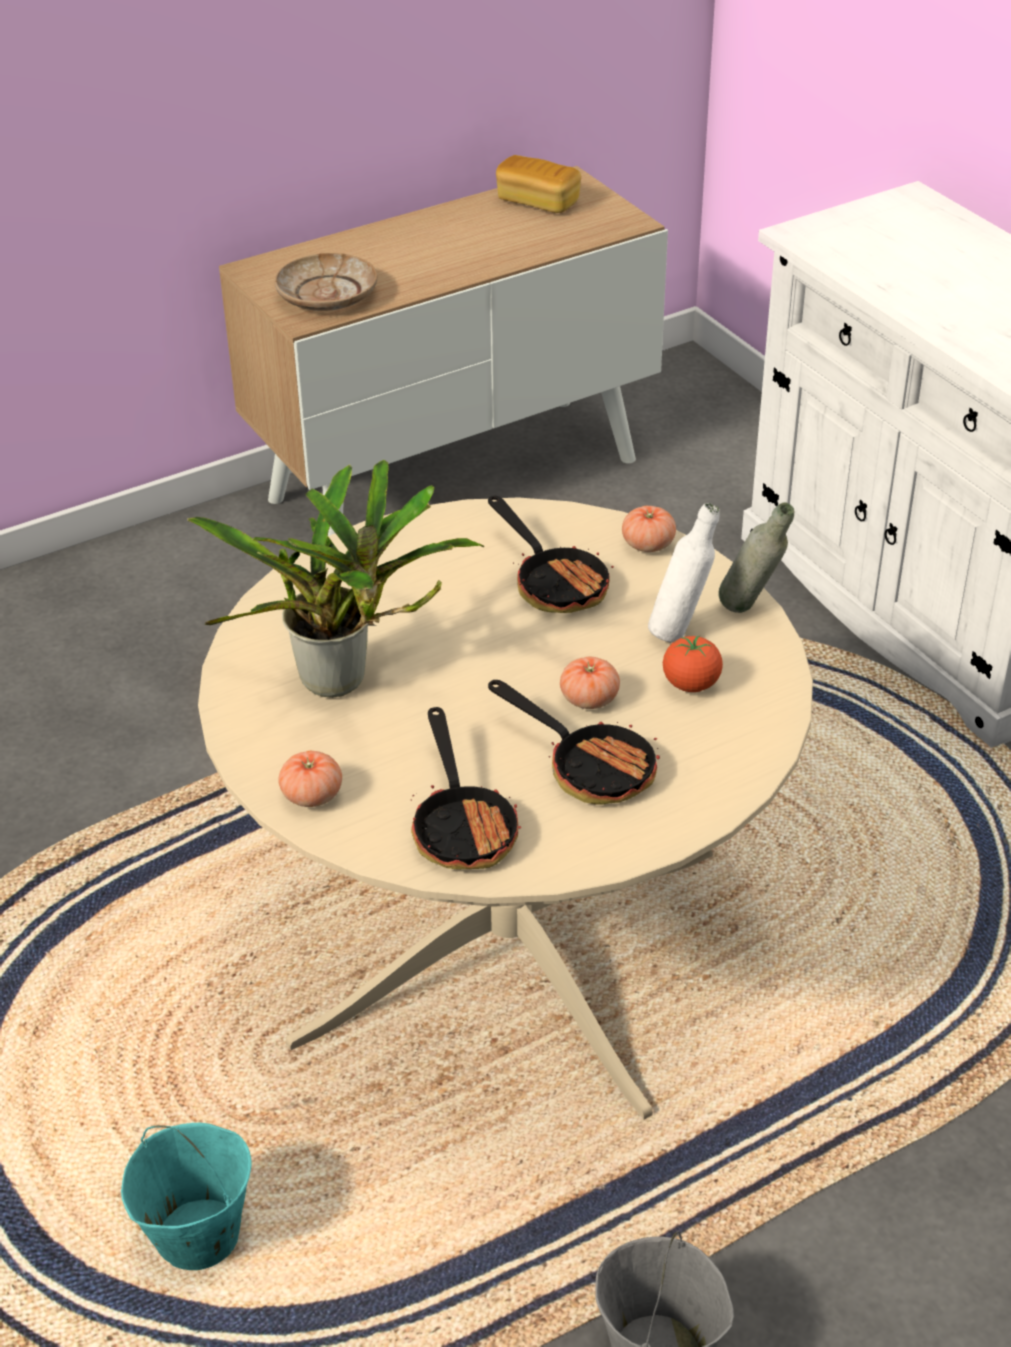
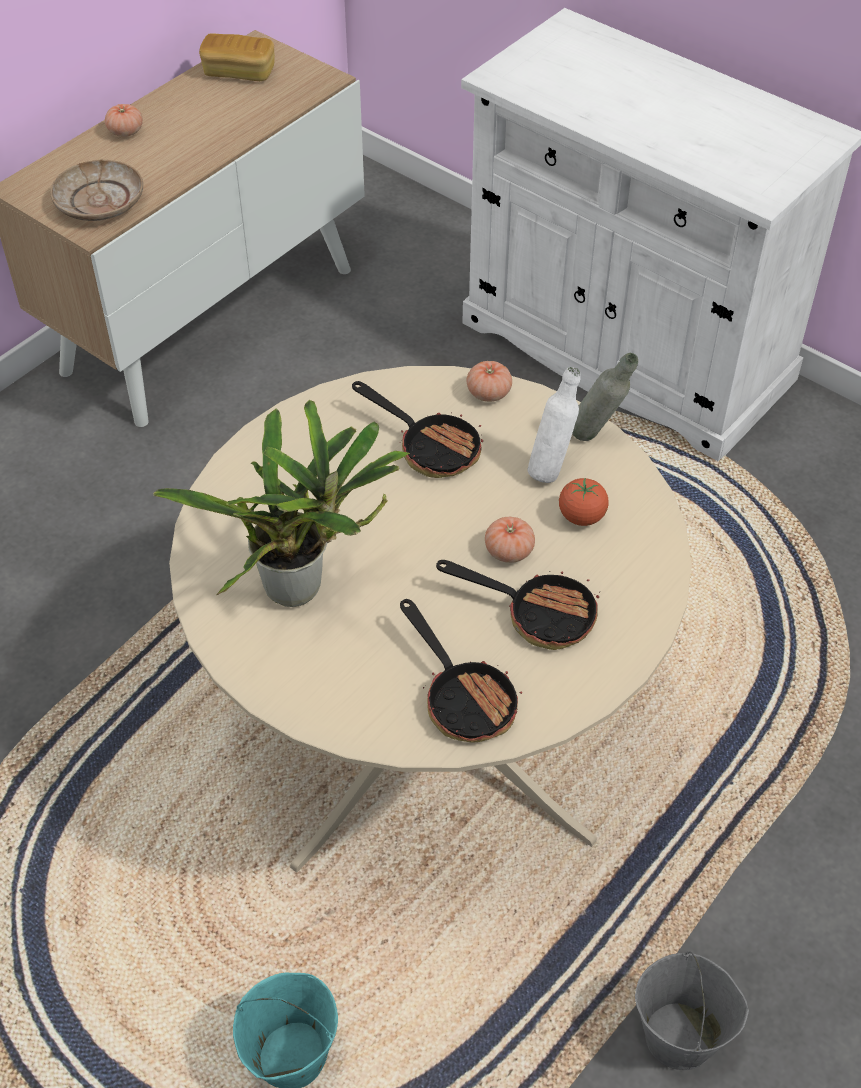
camera: 20 degrees left, 10 degrees up
tomato [278,751,342,807] -> tomato moved to [105,104,143,137]

